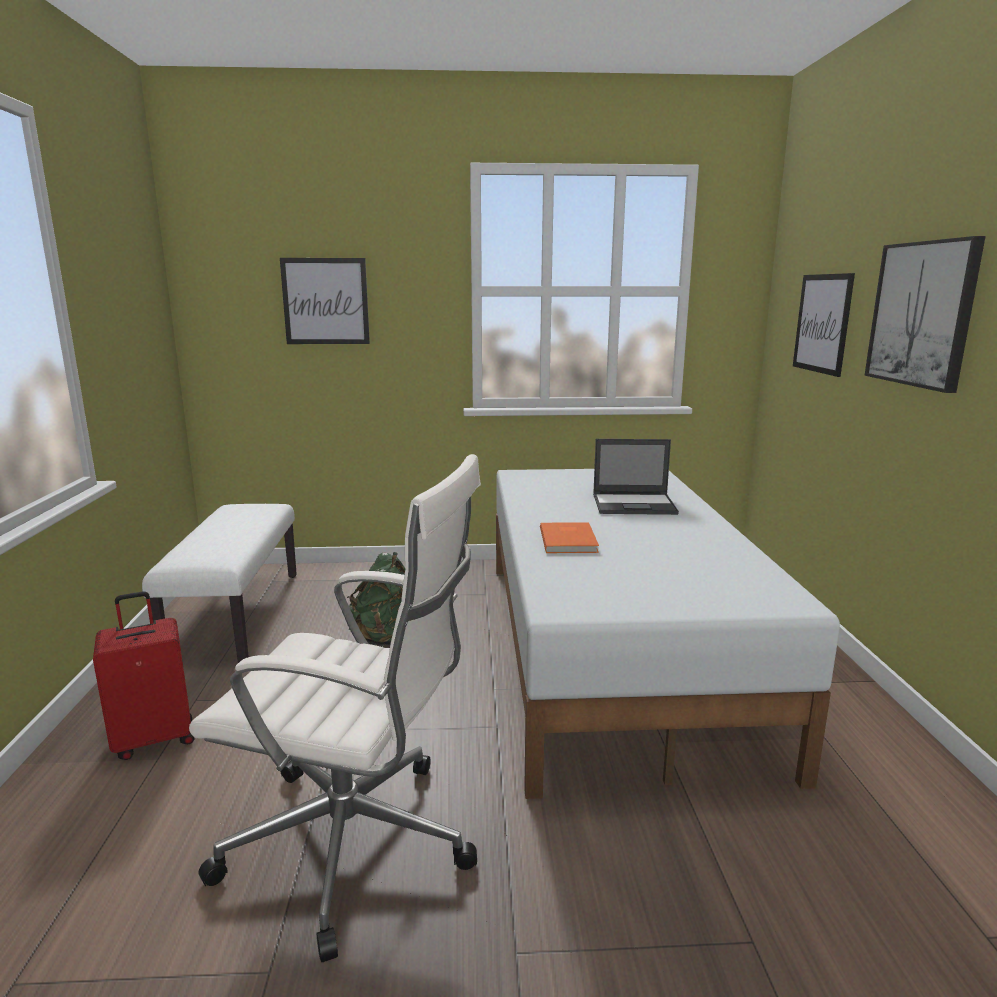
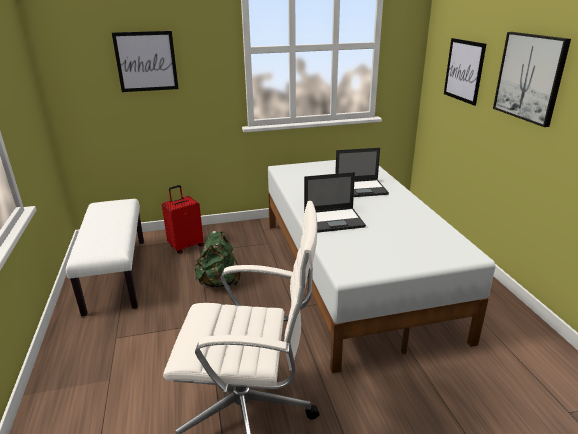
camera: 10 degrees left, 10 degrees up
red suitcase [93,591,194,760] -> red suitcase moved to [162,185,204,254]
orange book [540,522,599,553] -> laptop [304,172,366,233]

